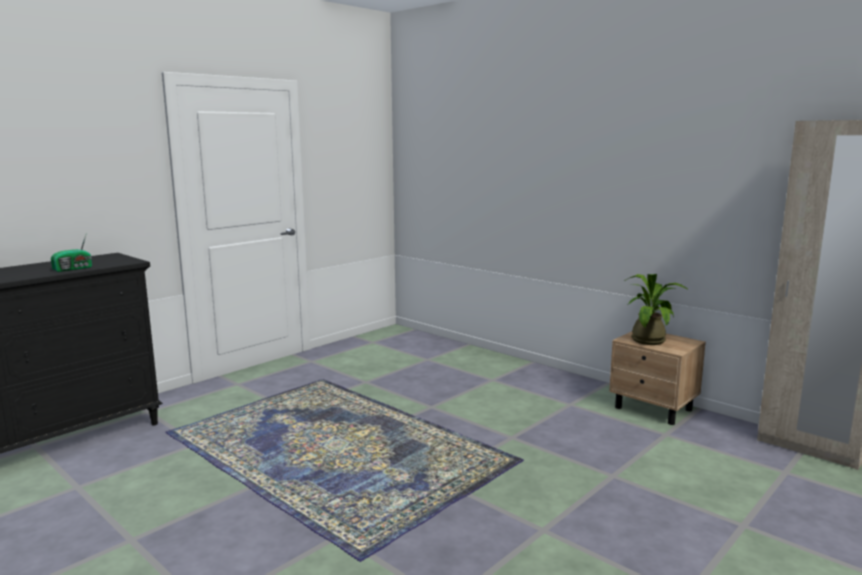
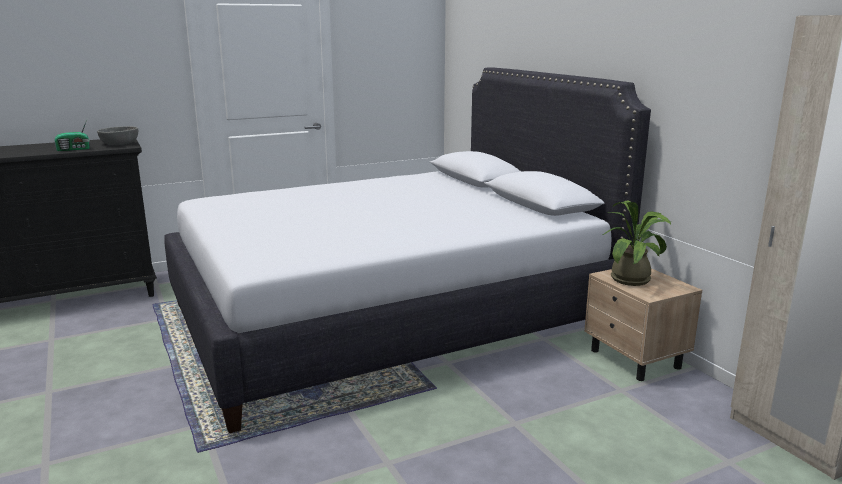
camera: 20 degrees right, 5 degrees up
none -> grey bowl [97,126,138,145]
none -> white bed [164,67,651,433]

